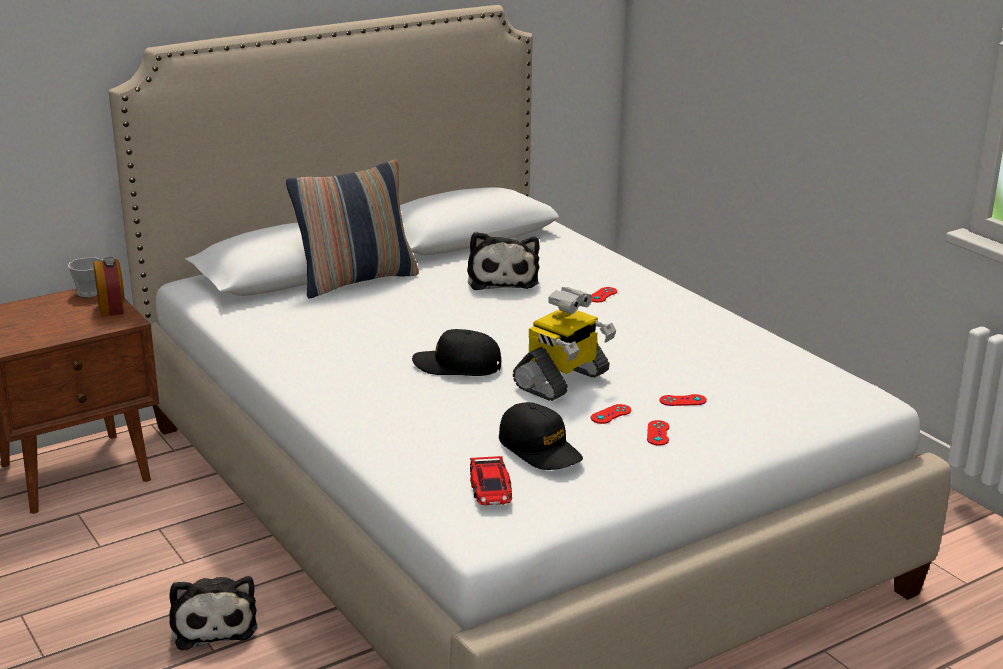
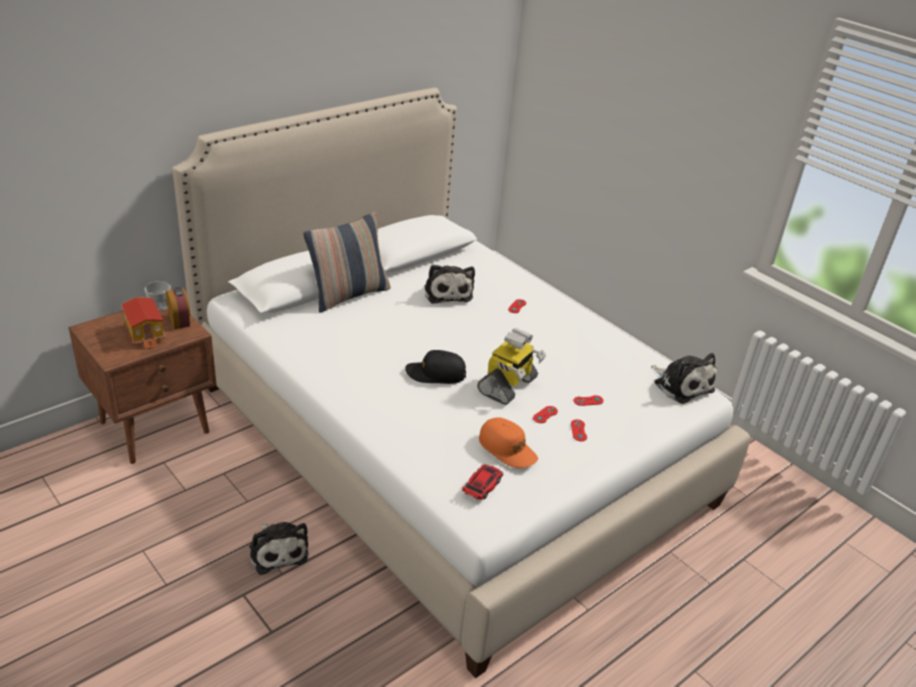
camera: 10 degrees left, 10 degrees up
toy car [470,456,512,506] -> toy car turned 135 degrees counterclockwise [462,464,503,500]
black cap [499,402,583,470] -> orange cap [479,417,538,468]
none -> toy house [121,297,166,349]
none -> plush toy [651,353,717,404]

